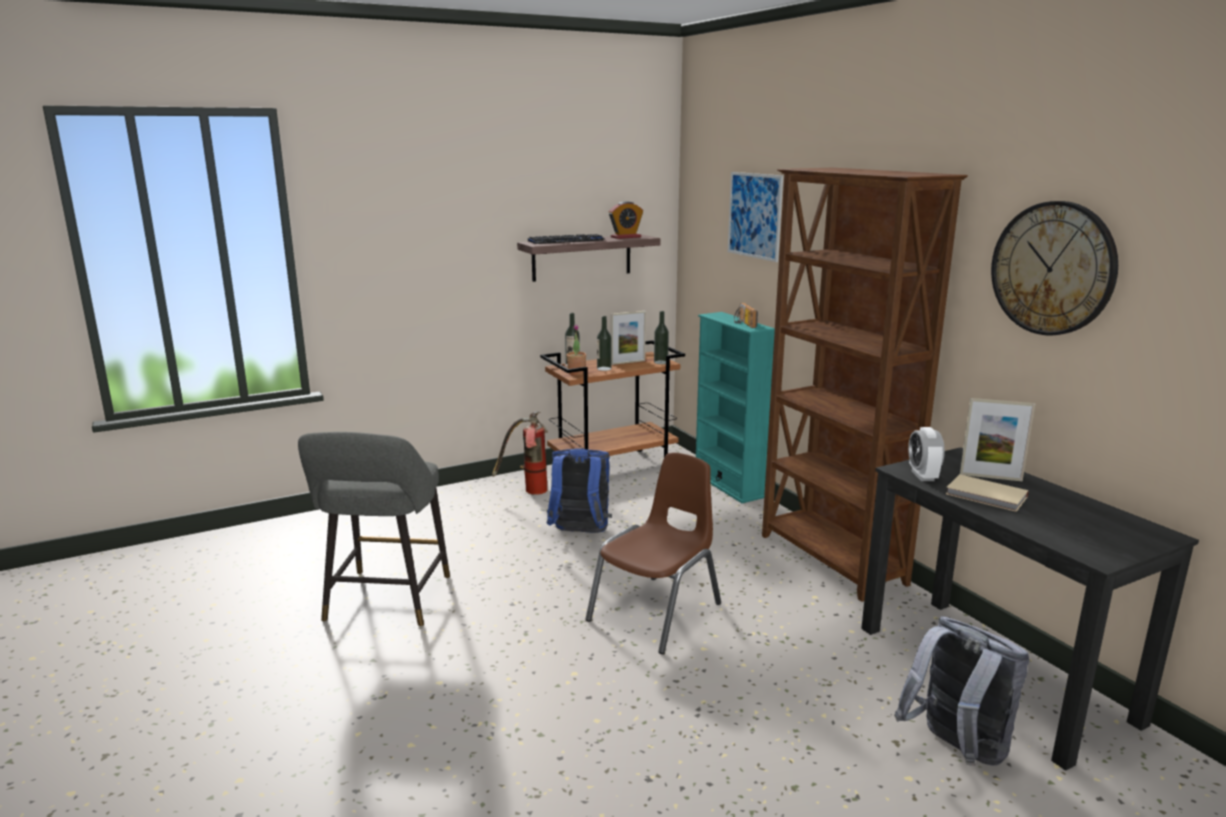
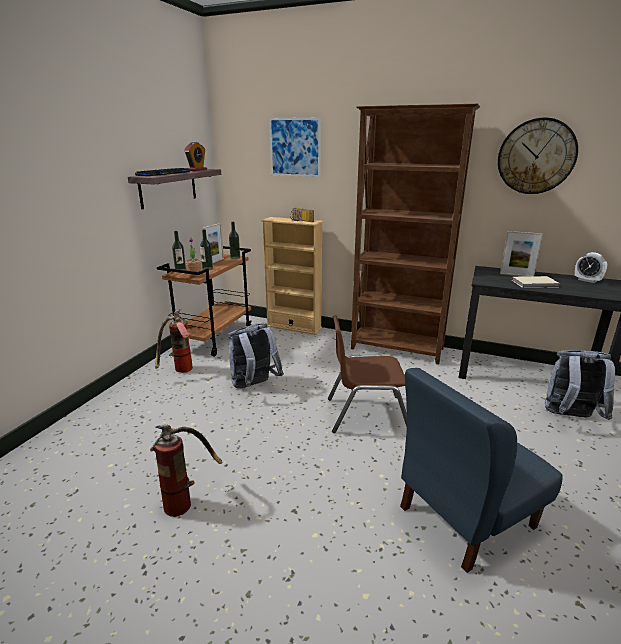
camera: 40 degrees left, 5 degrees up
grey stool [298,432,450,627] -> fire extinguisher [150,424,222,517]
blue backpack [547,449,612,533] -> grey backpack [228,323,284,388]
brown chair [585,452,721,654] -> brown chair turned 90 degrees counterclockwise [328,315,407,433]
turquoise bookcase [696,312,775,503] -> beige bookcase [261,217,323,335]
alarm clock [908,427,945,481] -> alarm clock moved to [575,252,607,283]
picture frame [960,398,1035,482] -> picture frame turned 45 degrees clockwise [500,231,543,277]
none -> blue chair [400,368,563,573]

